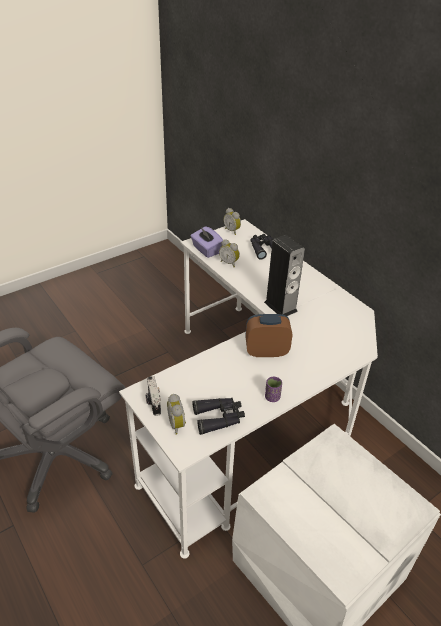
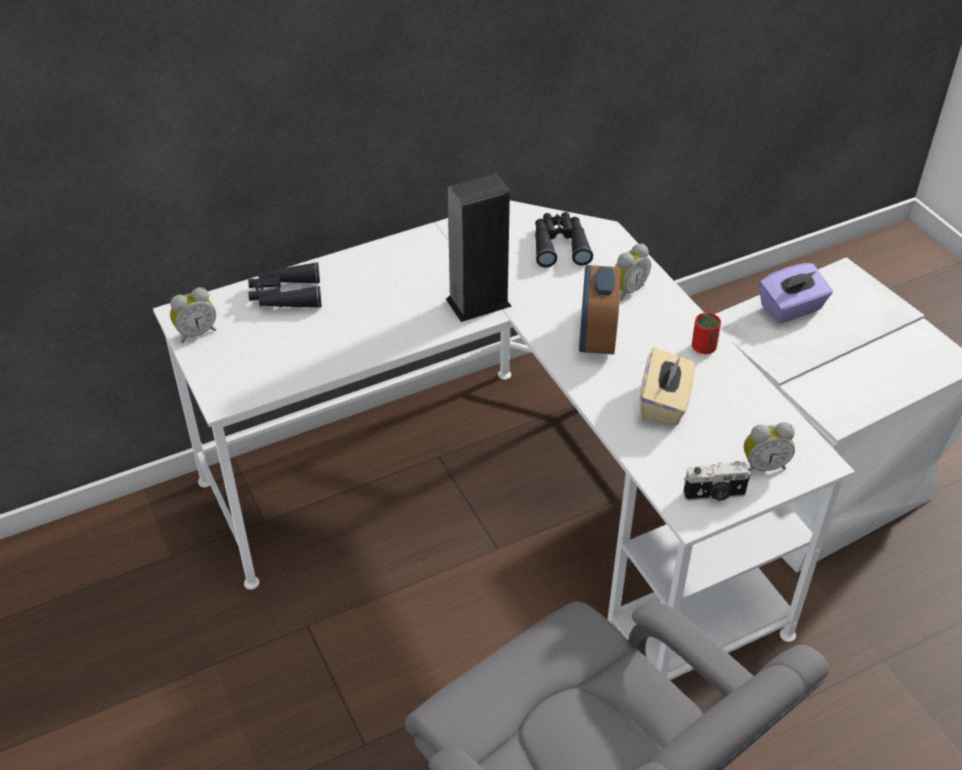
camera: 80 degrees left, 5 degrees up
purple tissue box [191,226,223,258] -> purple tissue box moved to [759,263,833,323]
black binoculars [192,398,245,435] -> black binoculars moved to [535,212,593,267]
alarm clock [219,240,240,268] -> alarm clock moved to [615,244,651,301]
purple cup [265,377,282,402] -> red cup [692,313,721,354]
none -> beige tissue box [640,347,695,425]

